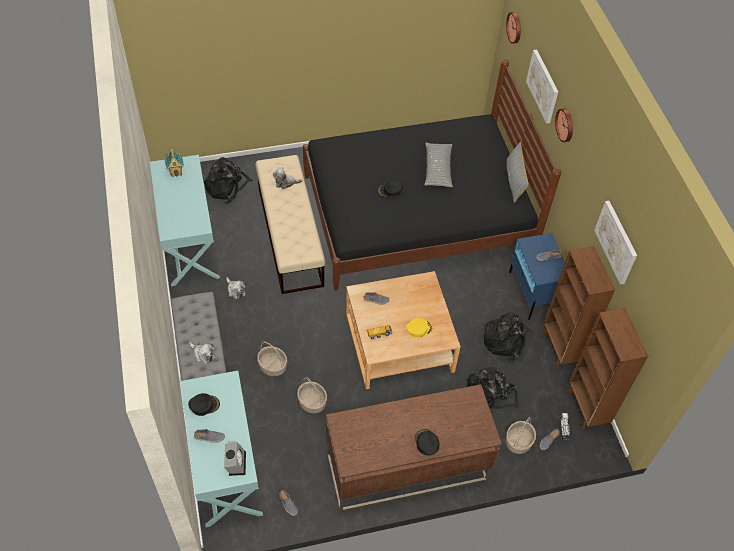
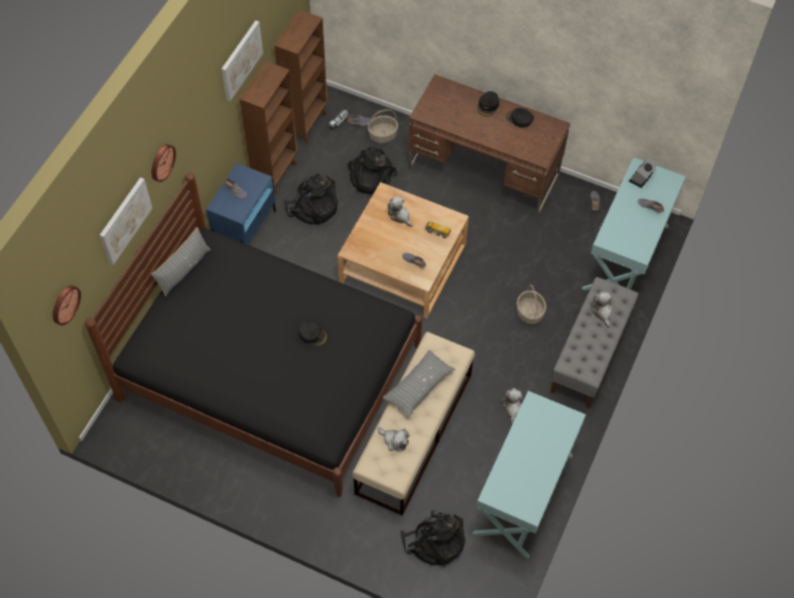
camera: 140 degrees left, 5 degrees up
toy house [165,149,184,177] -> none
black cap [188,393,220,416] -> black cap moved to [506,108,534,128]
basket [297,377,327,413] -> none
yellow cap [406,318,433,338] -> plush toy [388,196,413,227]
grey pillow [425,142,453,187] -> grey pillow moved to [382,350,455,418]

